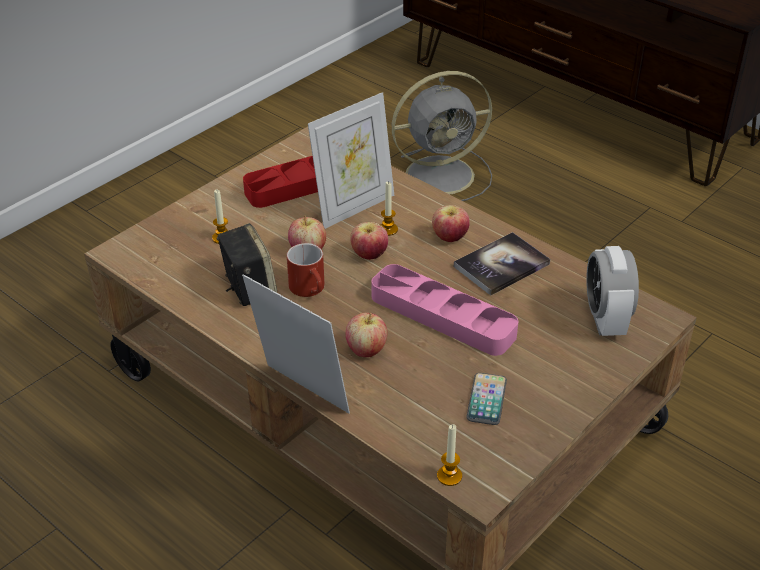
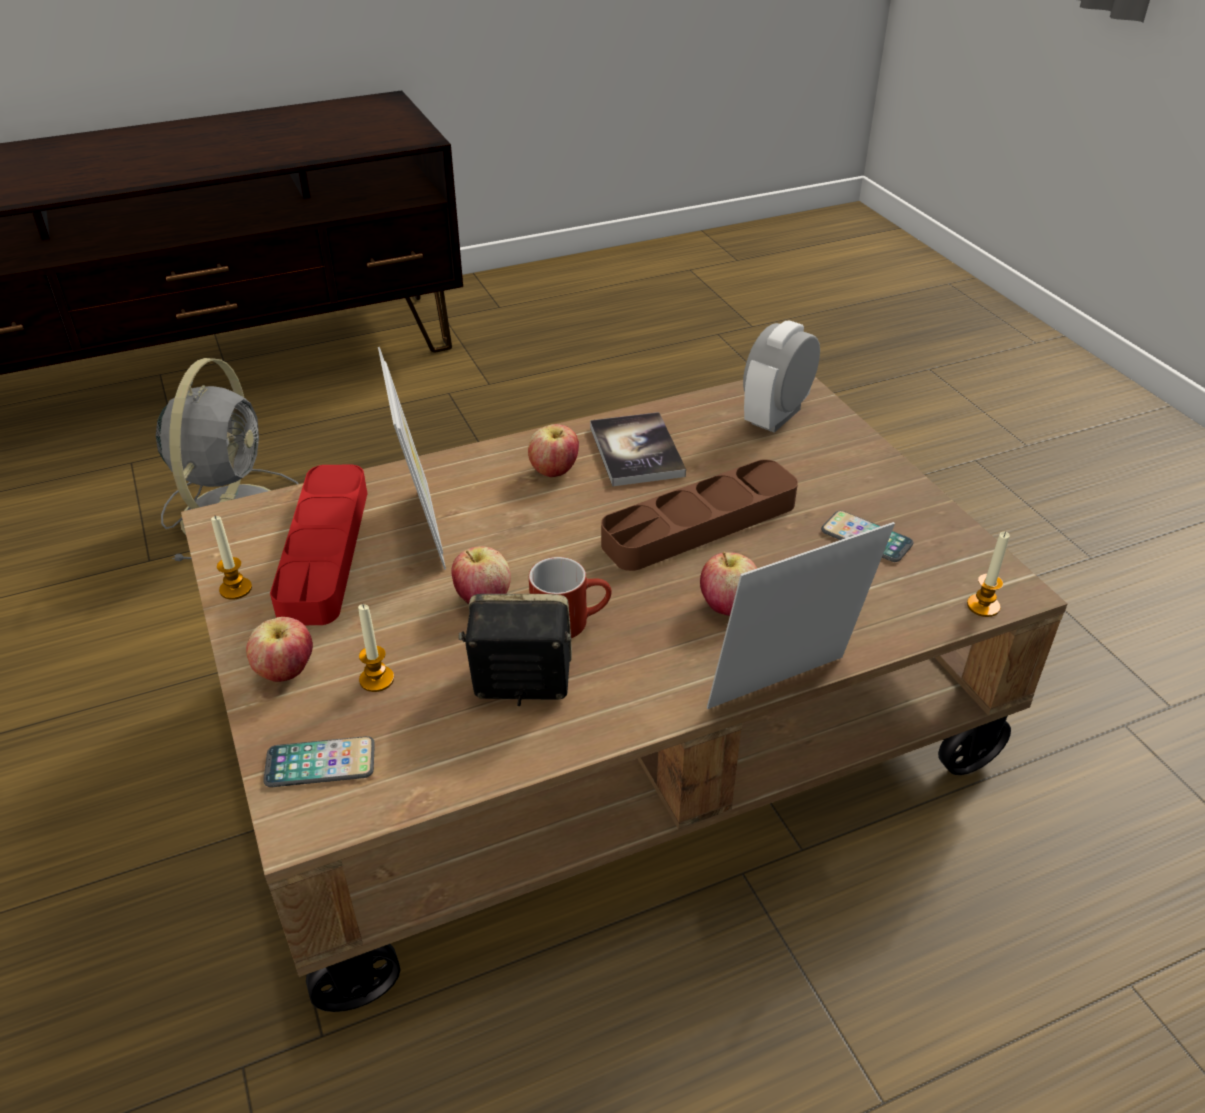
camera: 65 degrees left, 0 degrees up
apple [350,222,388,260] -> apple moved to [246,617,313,682]
pink tray [372,264,518,356] -> brown tray [601,459,798,571]
candle [381,181,398,236] -> candle moved to [211,516,252,600]
alarm clock [586,246,639,336] -> alarm clock turned 105 degrees clockwise [743,321,820,433]
none -> phone [263,736,375,787]

